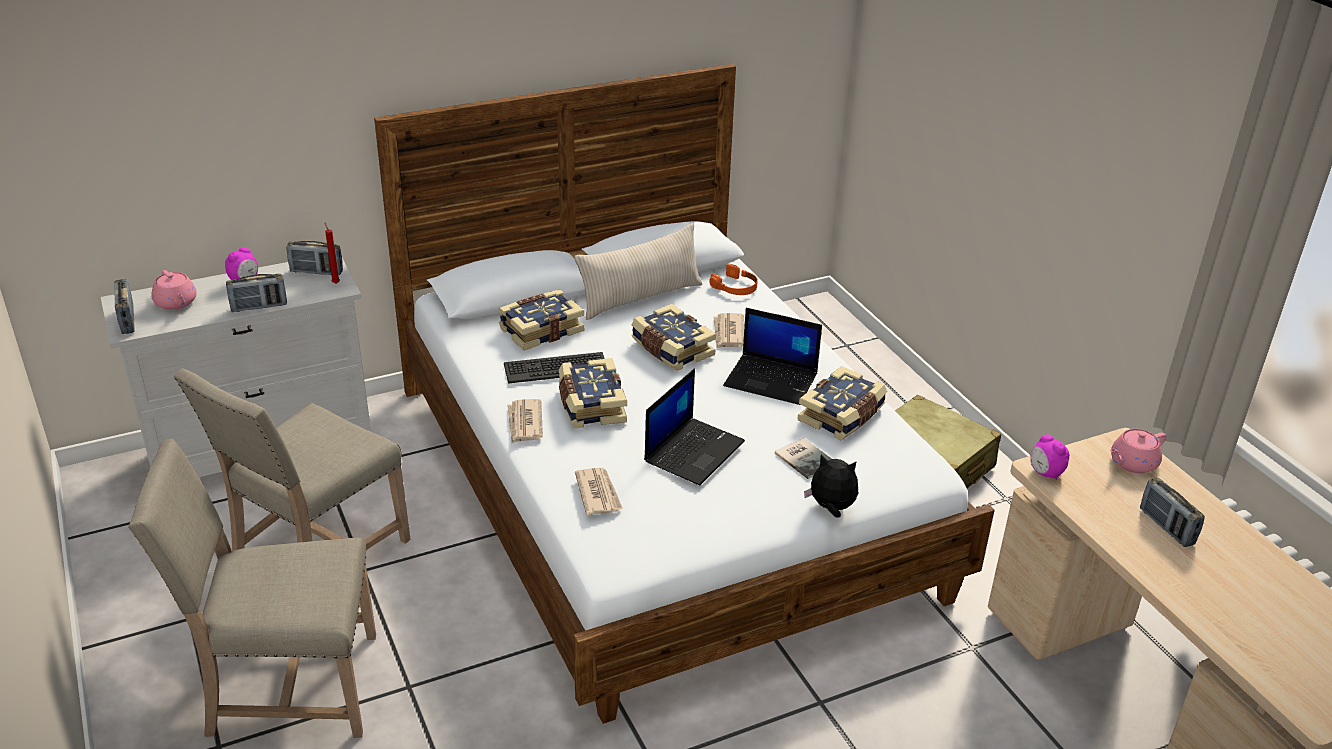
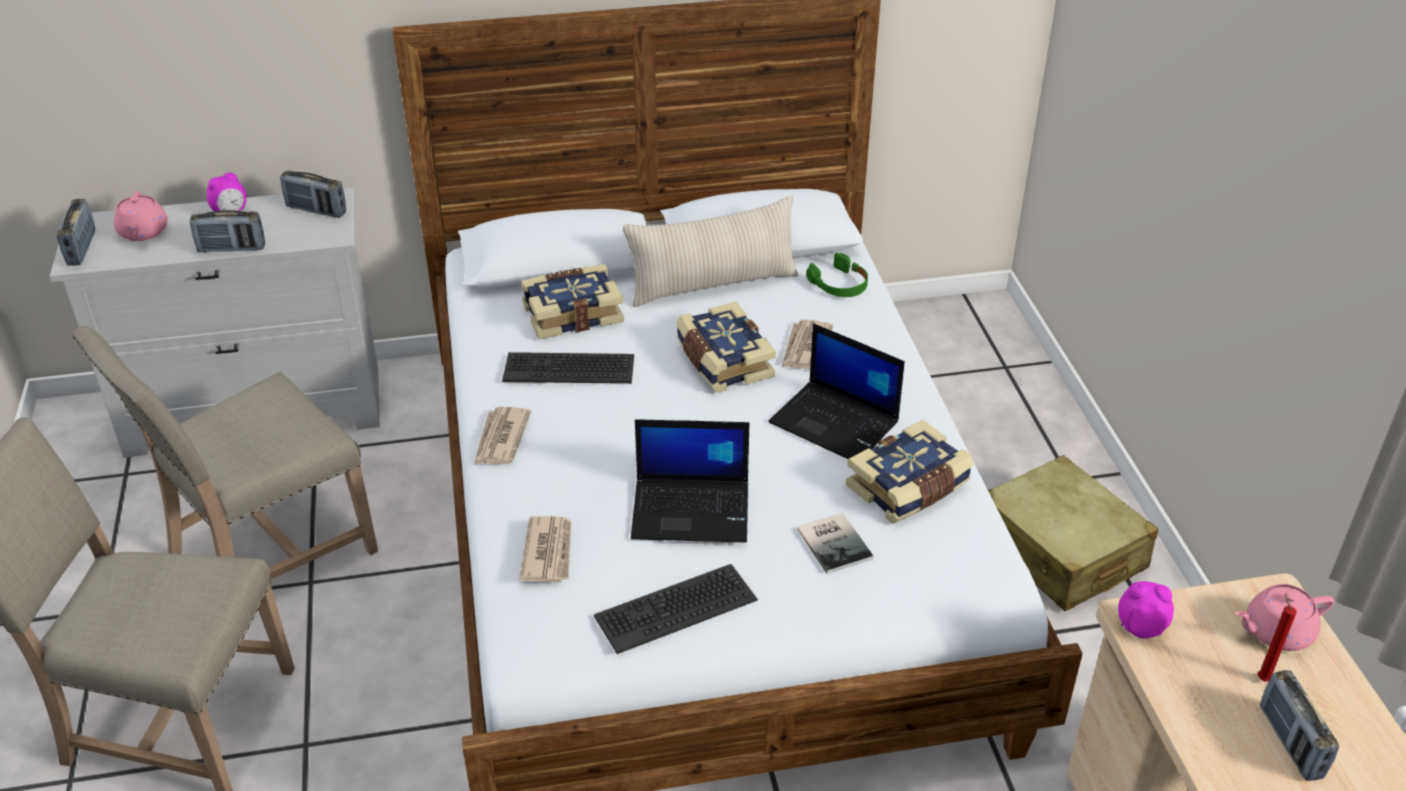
camera: 15 degrees right, 5 degrees up
red candle [325,222,340,284] -> red candle moved to [1258,593,1297,682]
book [559,358,627,428] -> none
laptop [644,369,745,485] -> laptop turned 45 degrees clockwise [631,419,749,543]
orange headphones [709,264,758,295] -> green headphones [806,253,868,297]
plush toy [804,454,858,517] -> none
alarm clock [1030,435,1070,480] -> alarm clock turned 120 degrees clockwise [1118,581,1174,639]
none -> keyboard [594,564,758,654]

